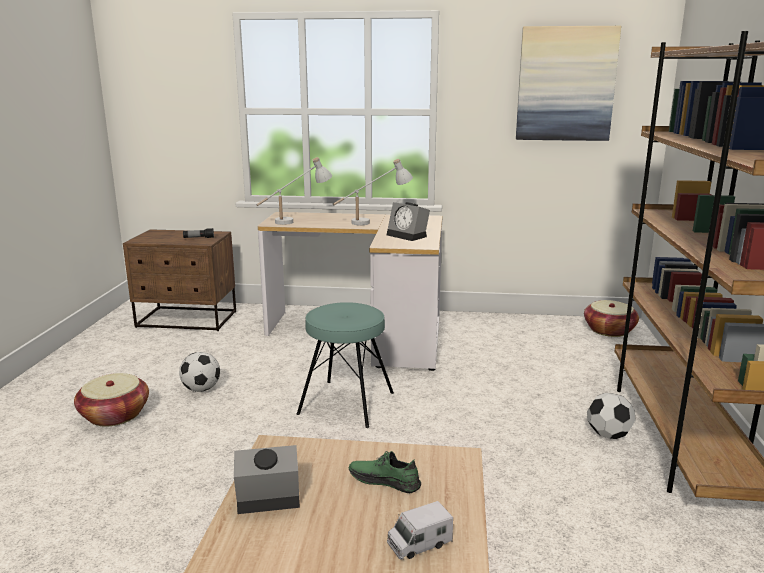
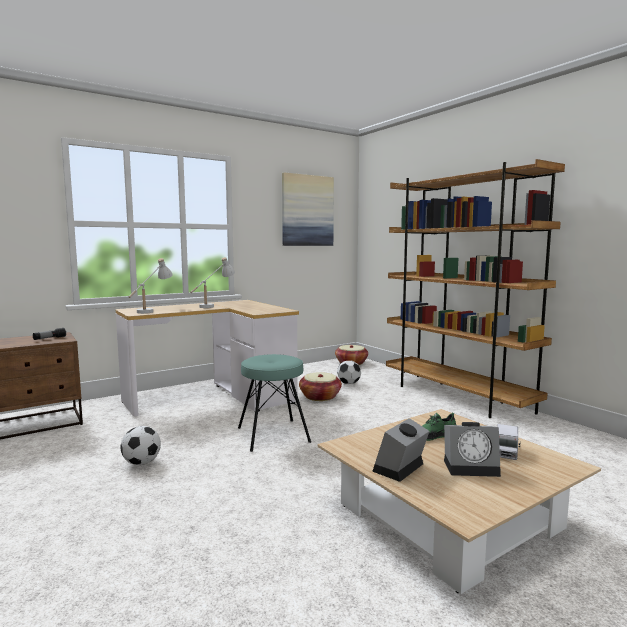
camera: 40 degrees left, 10 degrees down
basket [74,373,149,427] -> basket moved to [299,372,342,401]
alarm clock [387,202,430,241] -> alarm clock moved to [444,422,501,477]
football [587,393,636,439] -> football moved to [337,361,361,384]

